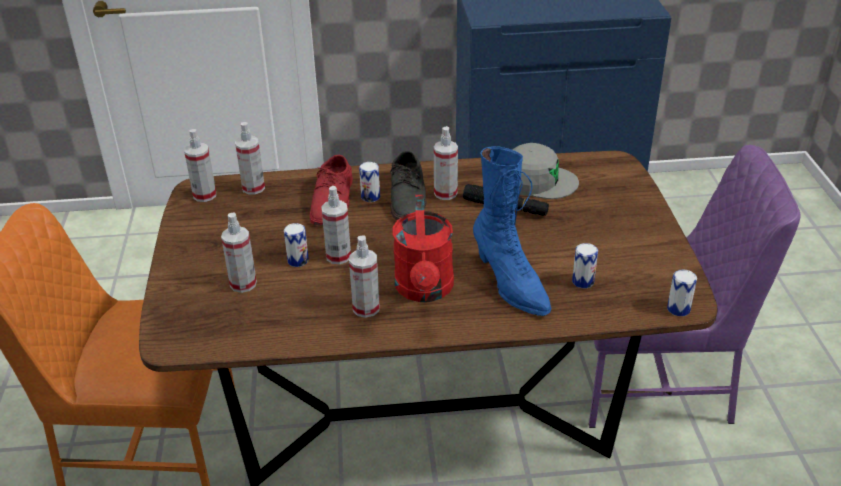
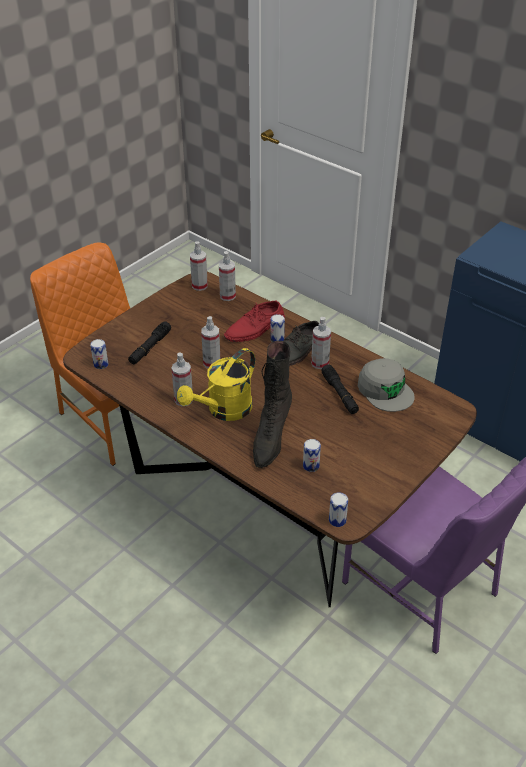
camera: 45 degrees right, 5 degrees up
spray bottle [221,213,257,293] -> black flashlight [128,321,171,364]
can [284,223,309,267] -> can moved to [90,339,108,369]
red watering can [392,194,454,302] -> yellow watering can [177,348,255,421]
blue boot [473,146,551,316] -> black boot [253,341,292,468]

